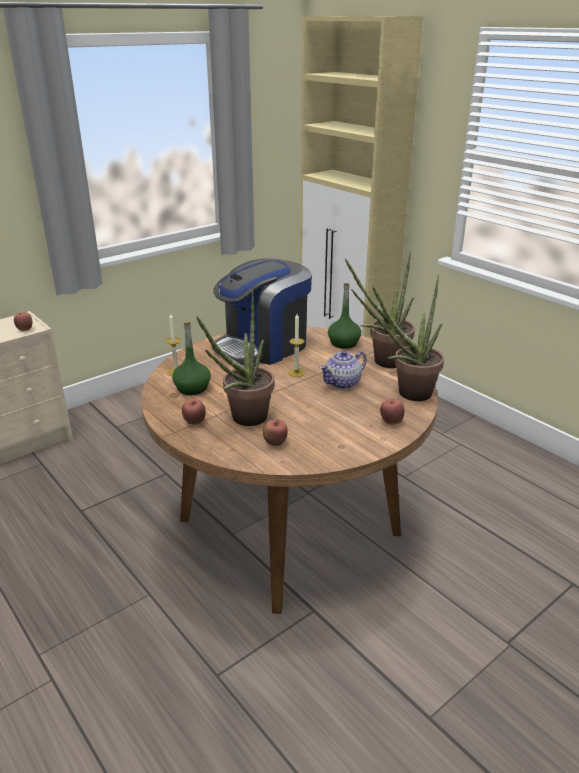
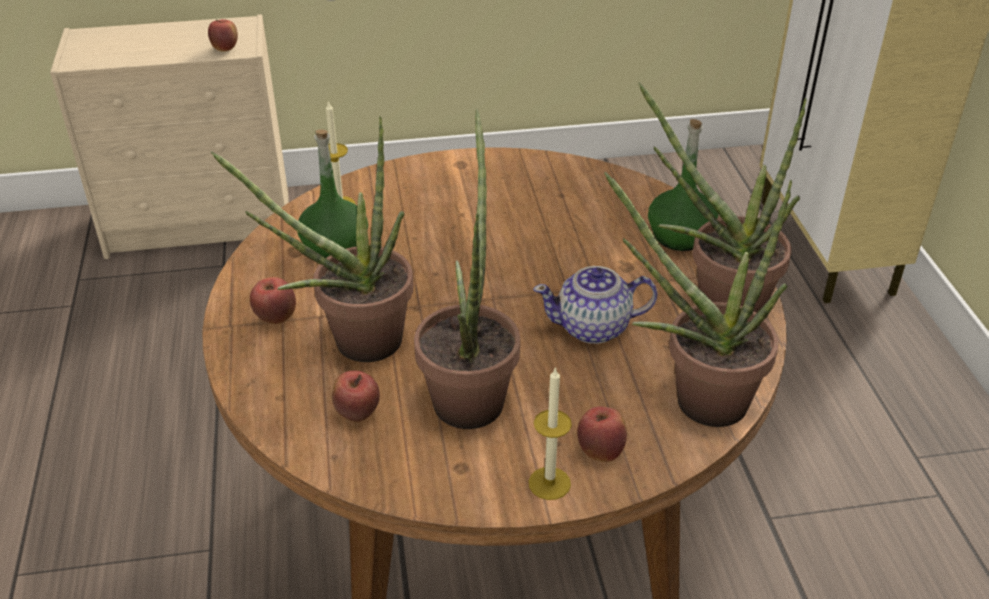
camera: 30 degrees right, 10 degrees up
coffee machine [211,258,312,365] -> none
candle [288,314,305,377] -> candle moved to [529,367,572,500]
none -> potted plant [414,109,520,429]

